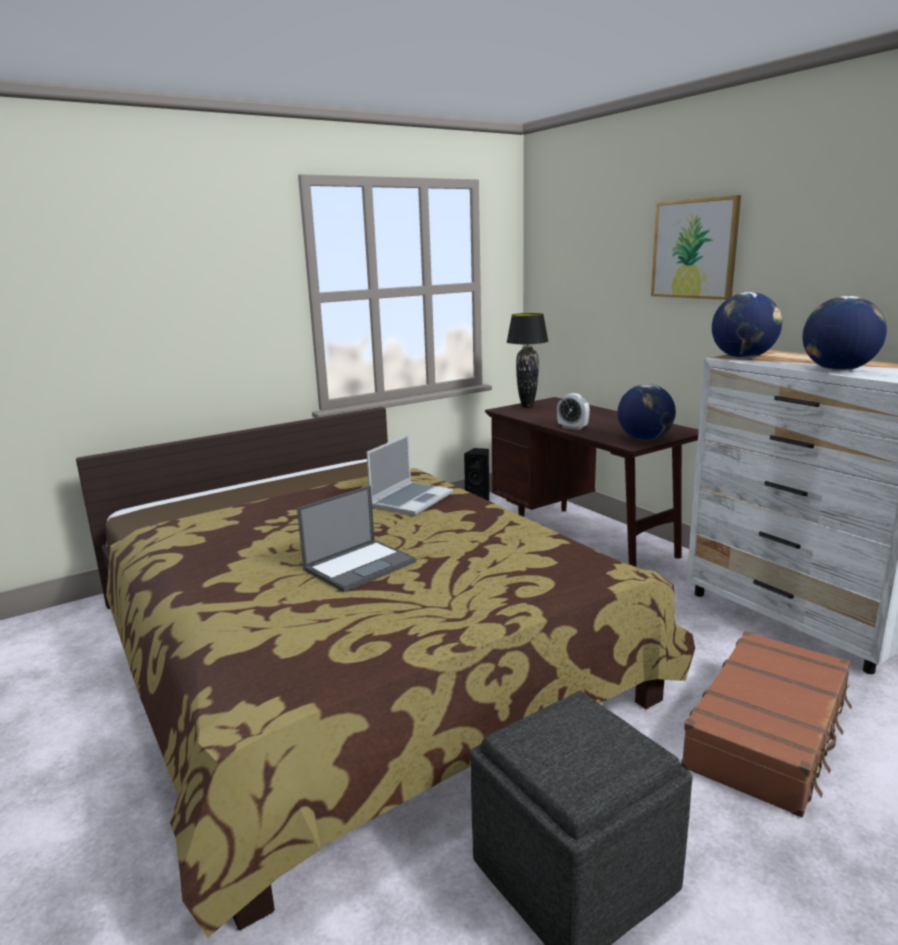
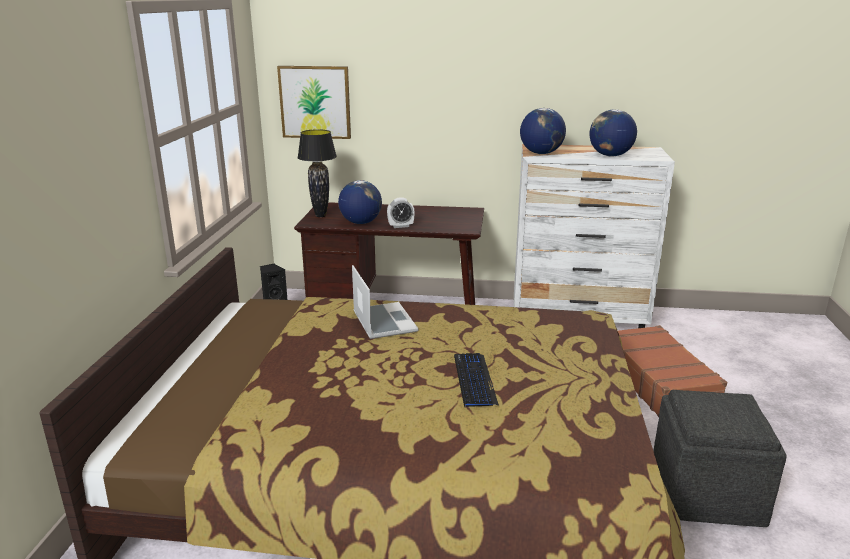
camera: 50 degrees left, 5 degrees up
laptop [297,486,416,592] -> keyboard [454,353,499,407]
globe [618,384,676,440] -> globe moved to [338,180,382,224]
picture [651,195,741,300] -> picture moved to [277,66,351,139]

